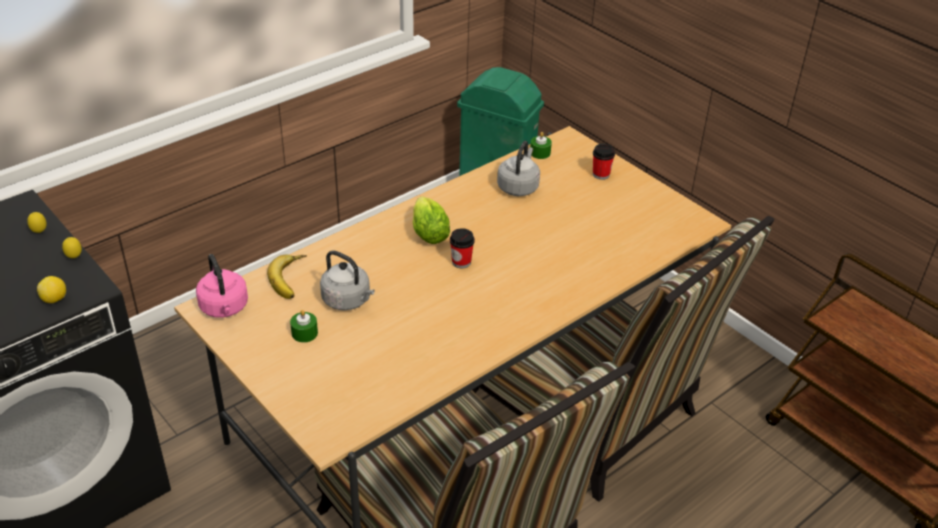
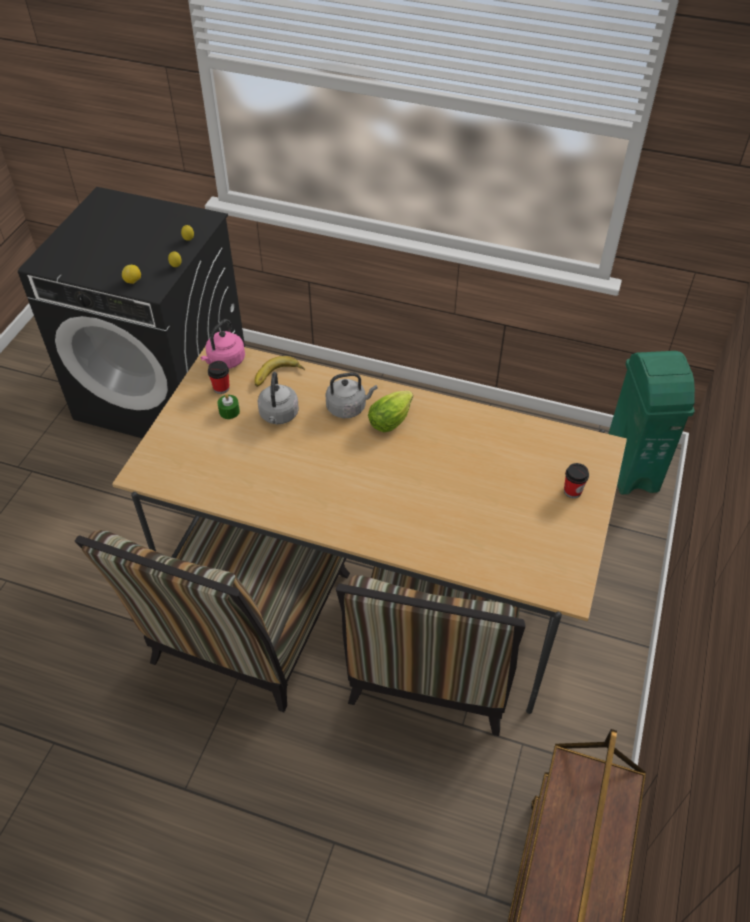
camera: 60 degrees right, 10 degrees up
cup [450,228,475,268] -> cup moved to [208,361,229,394]
grey kettle [497,141,540,196] -> grey kettle moved to [325,372,378,418]
green candle [530,132,552,159] -> none

